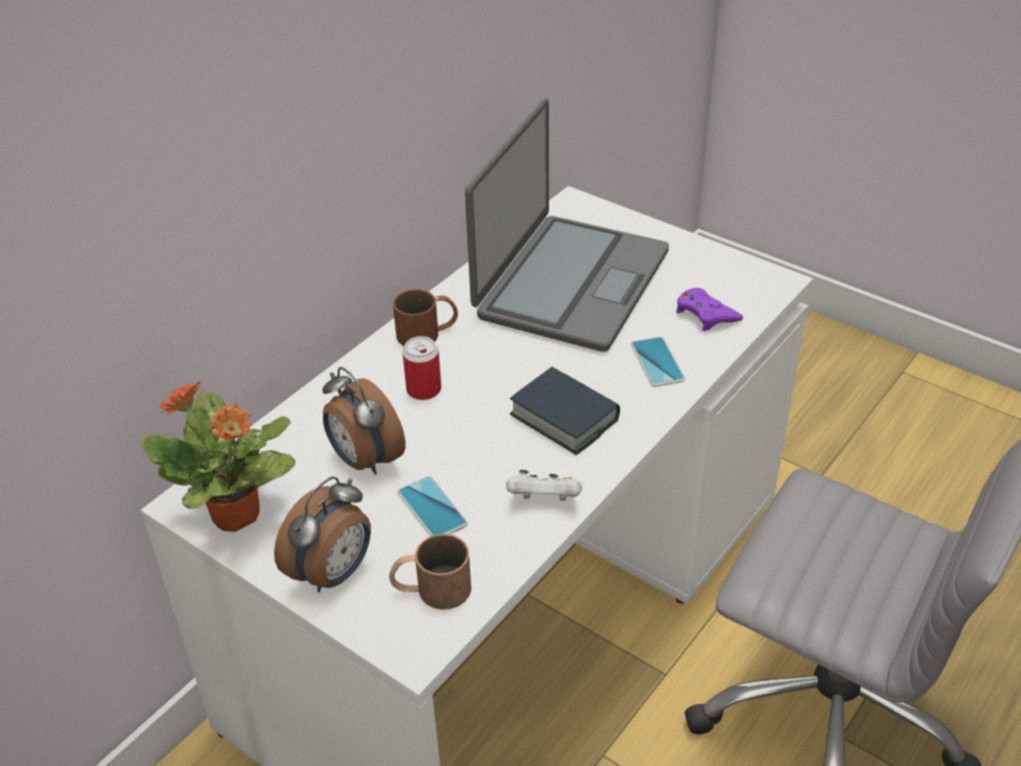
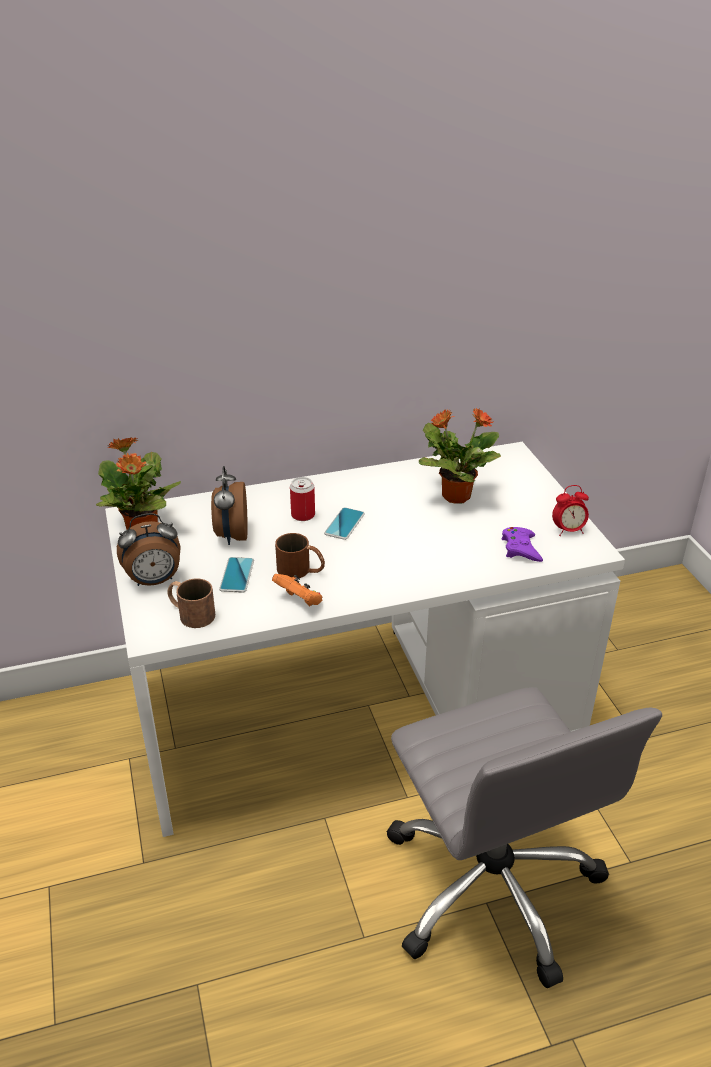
camera: 35 degrees right, 5 degrees down
brown mug [393,289,458,346] -> brown mug moved to [275,533,325,578]
laptop [465,99,669,352] -> potted plant [418,407,501,504]
white game controller [506,470,582,501] -> orange game controller [272,574,322,606]
book [510,367,620,455] -> none
phone [631,337,685,387] -> phone moved to [324,507,365,540]
none -> alarm clock [552,485,589,536]

